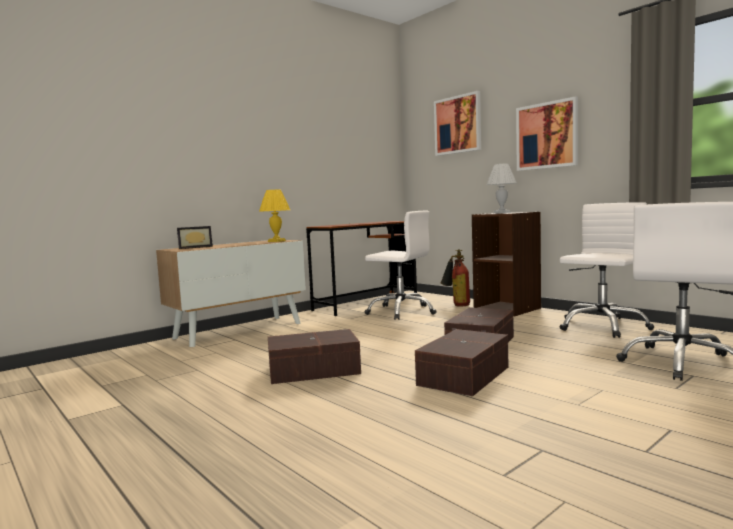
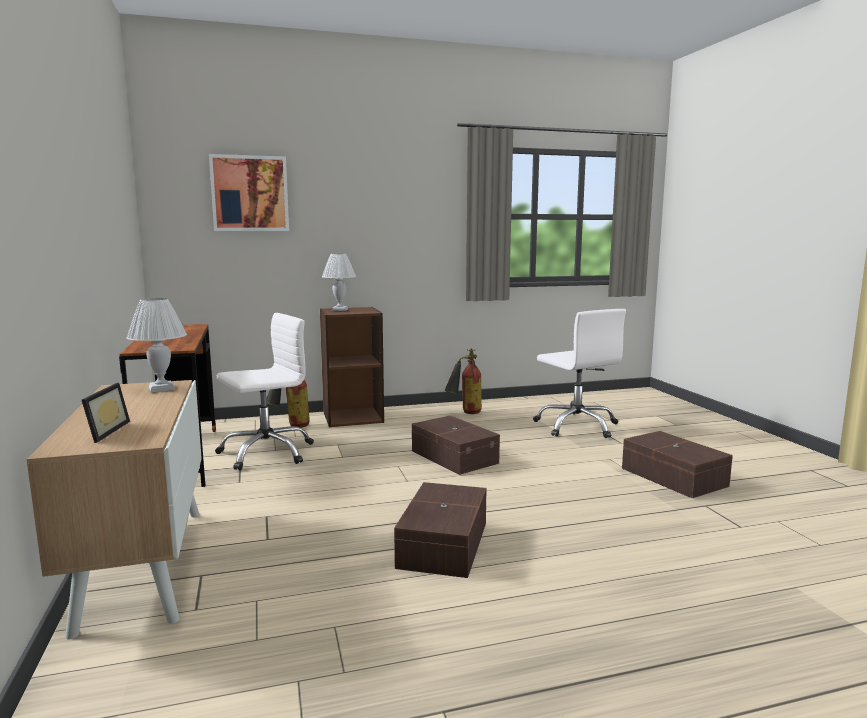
camera: 65 degrees left, 5 degrees up
yellow table lamp [259,190,290,242] -> white table lamp [127,298,187,392]
brown storage box [415,329,508,396] -> brown storage box moved to [622,431,733,498]
picture [516,96,578,171] -> none
white office chair [560,202,654,338] -> fire extinguisher [445,348,482,414]

